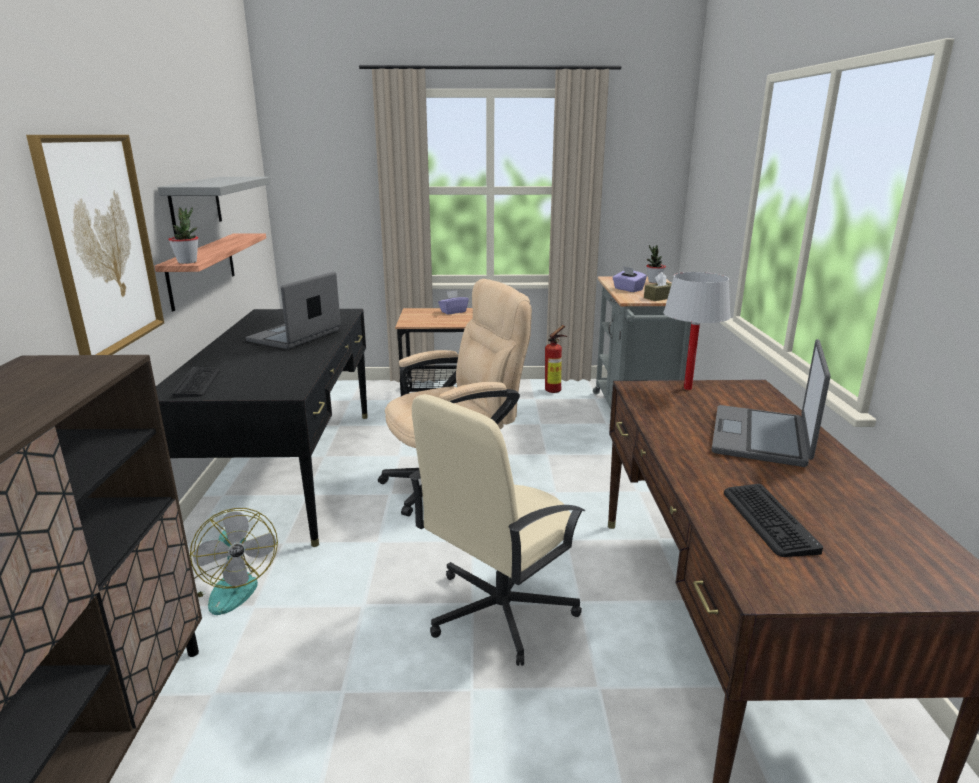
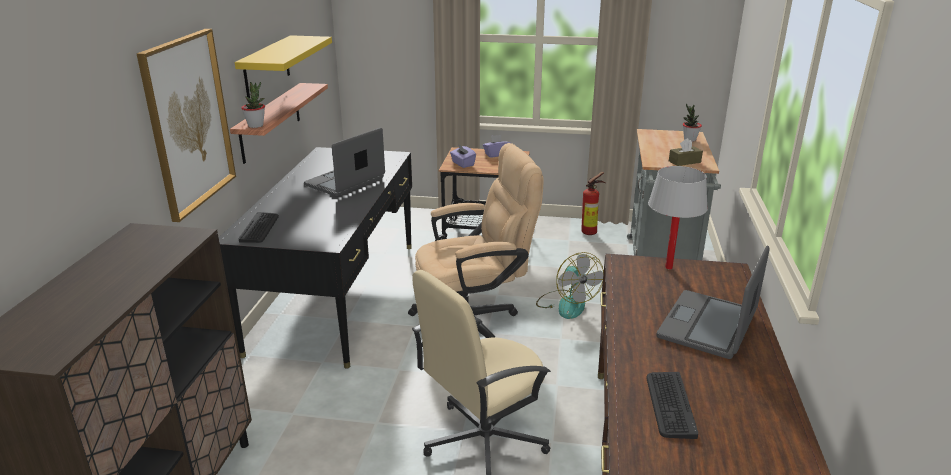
camera: 10 degrees right, 5 degrees up
grey shelf [158,177,271,237] -> yellow shelf [235,35,332,98]
fan [190,508,278,615] -> fan moved to [536,252,604,319]
purple tissue box [613,266,647,292] -> purple tissue box moved to [450,144,476,168]

